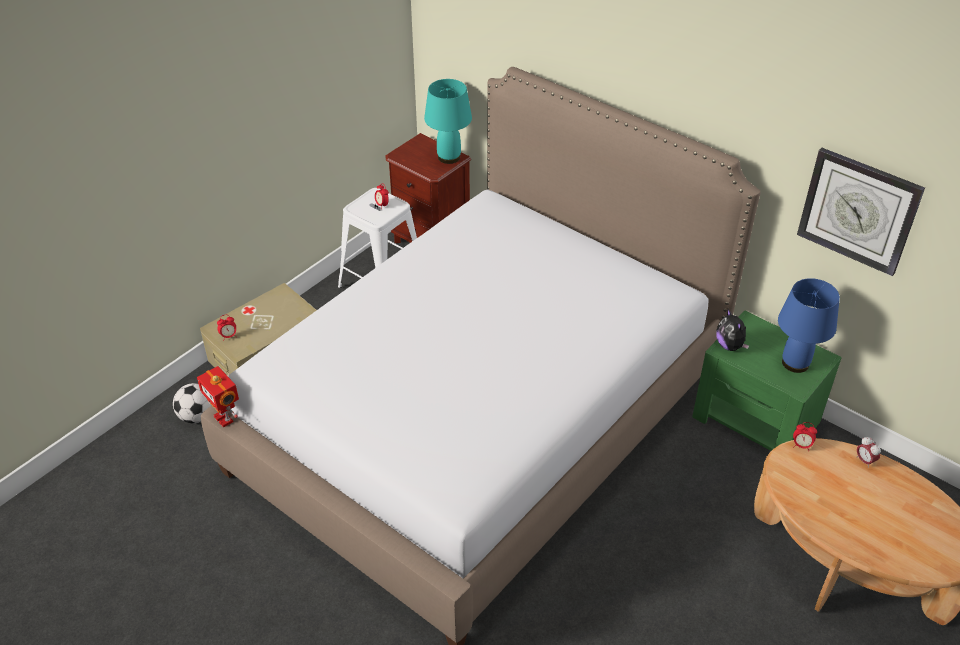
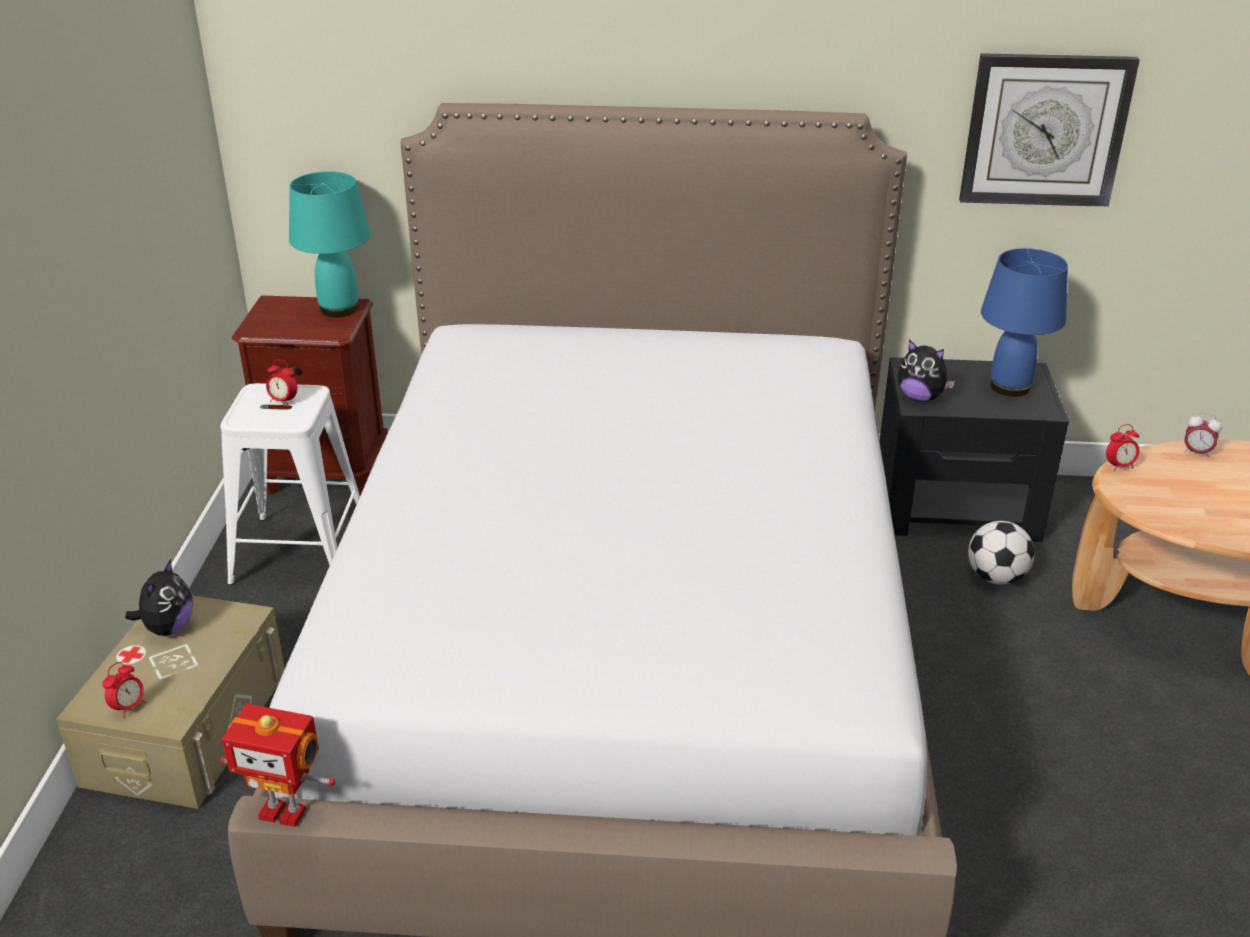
camera: 35 degrees left, 10 degrees down
football [173,383,212,423] -> football moved to [968,521,1034,585]
green nightstand [692,310,842,451] -> black nightstand [880,357,1069,542]
none -> plush toy [125,559,192,636]

